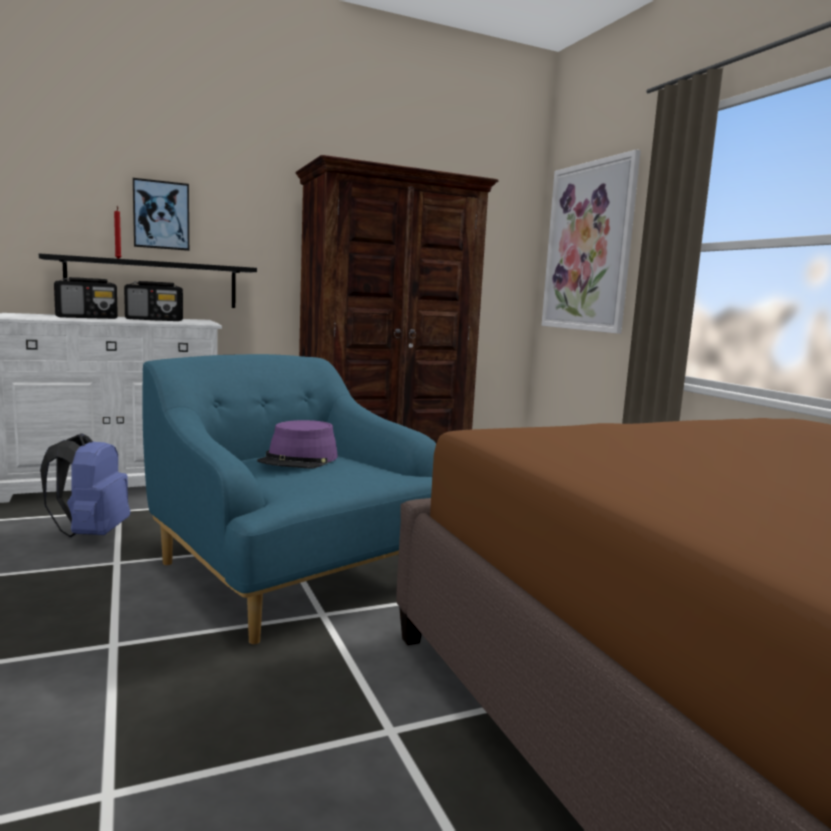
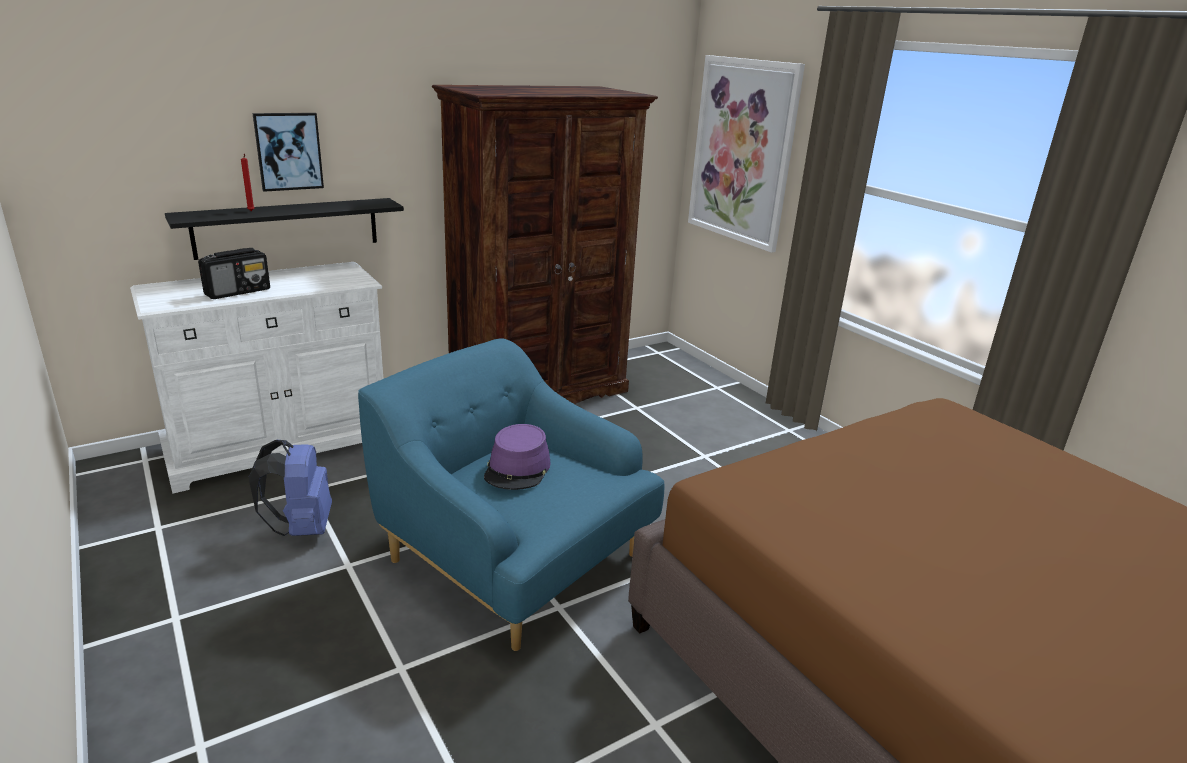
camera: 10 degrees left, 15 degrees up
radio [124,281,183,321] -> none

